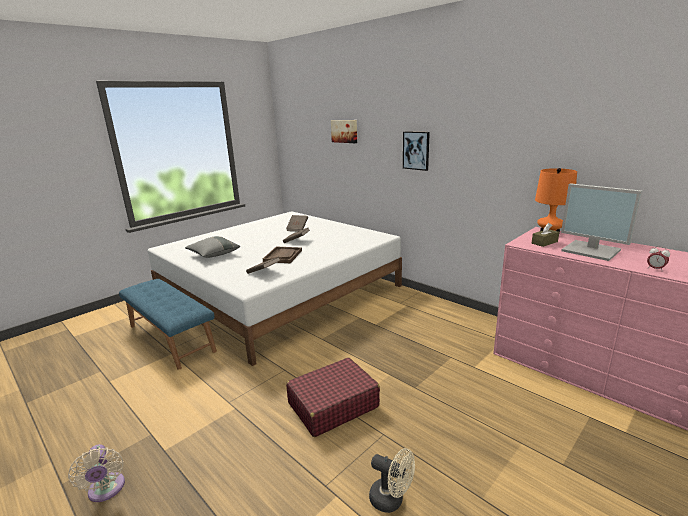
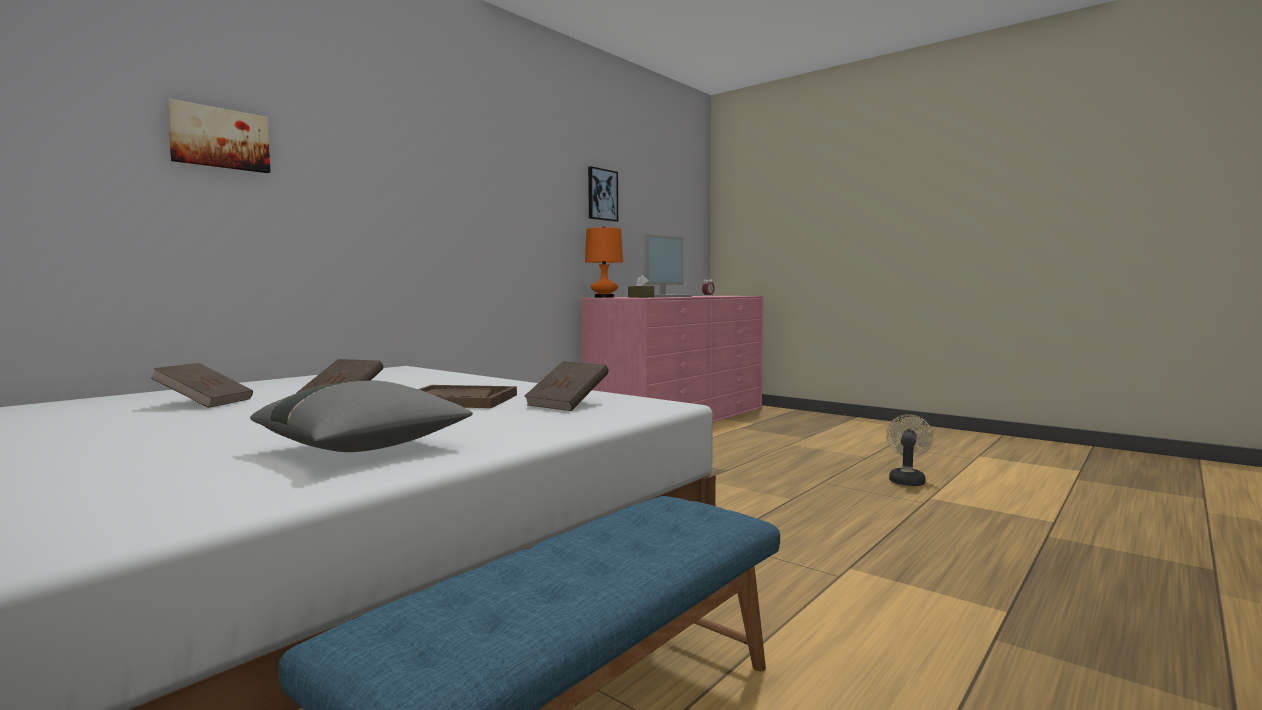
camera: 95 degrees left, 15 degrees down
beige fan [68,444,125,502] -> none
red suitcase [286,357,380,437] -> none
picture [403,131,430,171] -> picture moved to [588,166,618,222]

